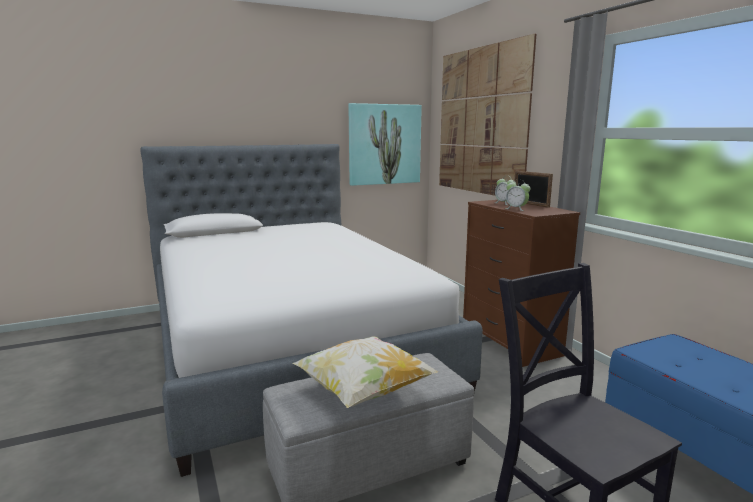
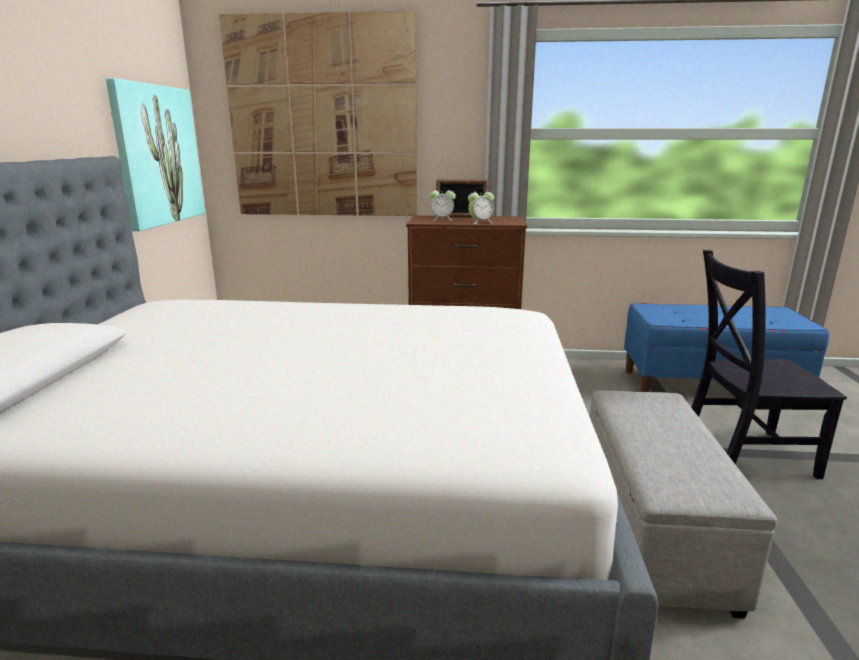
camera: 60 degrees left, 5 degrees up
pillow [292,337,438,408] -> none

